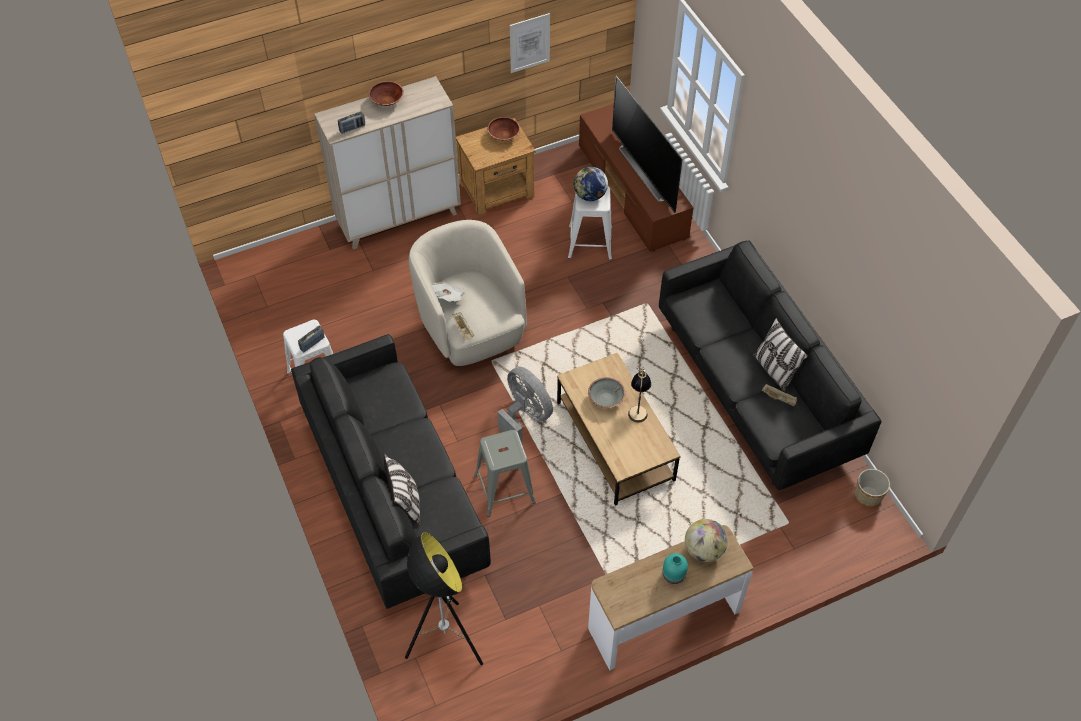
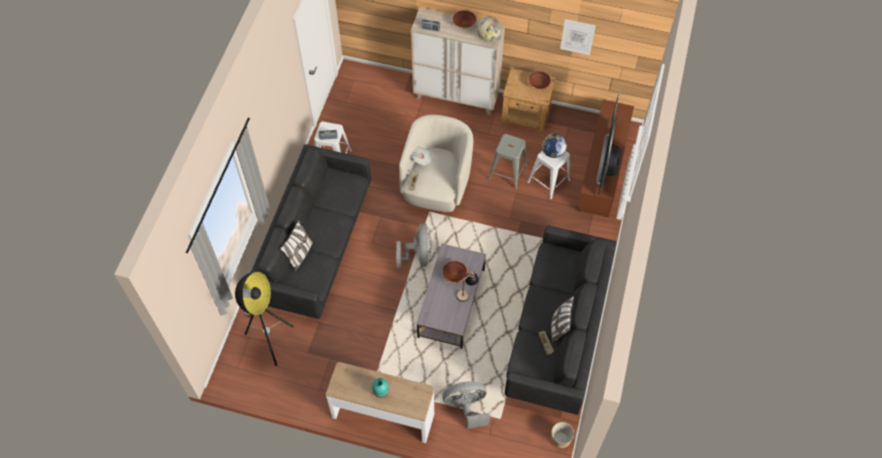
camera: 40 degrees right, 5 degrees up
grey stool [474,430,536,517] -> grey stool moved to [488,134,527,190]
brown coffee table [557,353,681,506] -> grey coffee table [416,244,486,349]
grey bowl [588,377,625,408] -> brown bowl [442,260,468,283]
globe [685,519,728,562] -> globe moved to [477,16,501,41]
none -> grey fan [442,382,490,429]

